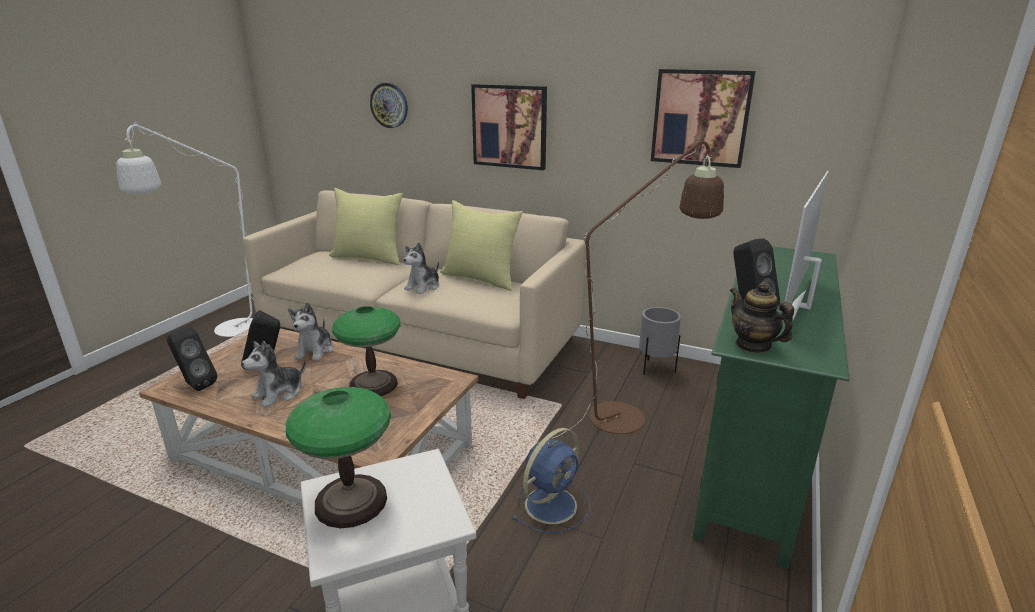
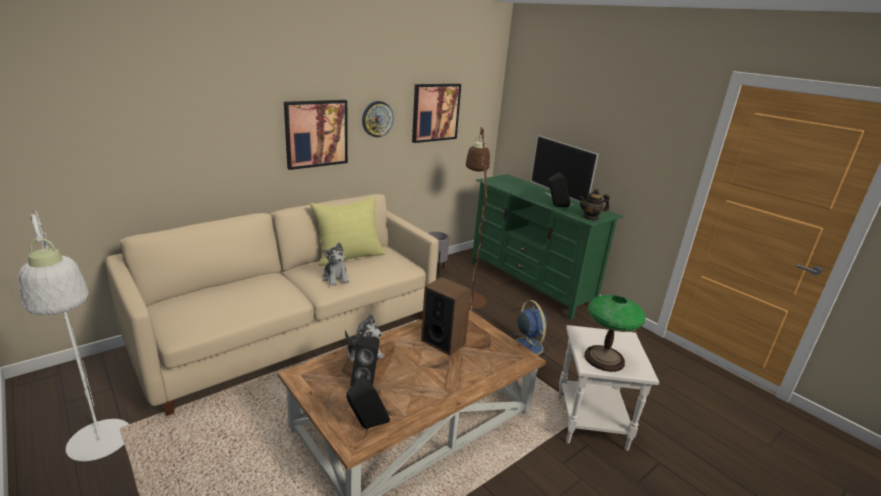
camera: 65 degrees left, 0 degrees up
plush toy [241,341,306,407] -> none
yellow pillow [329,188,403,265] -> none
table lamp [332,306,401,396] -> speaker [421,277,472,355]
wall clock [370,83,408,128] -> wall clock moved to [362,101,394,137]

